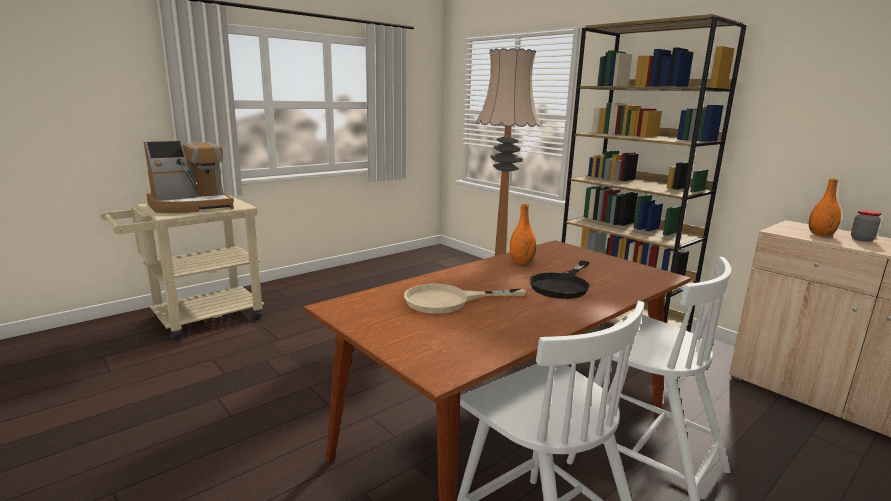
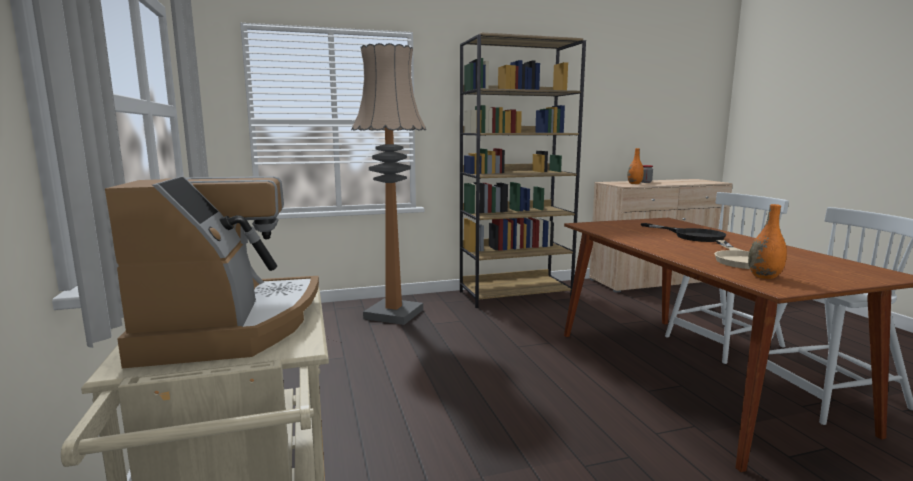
camera: 65 degrees left, 5 degrees down
orange vase [510,204,536,264] -> orange vase moved to [748,204,787,279]

